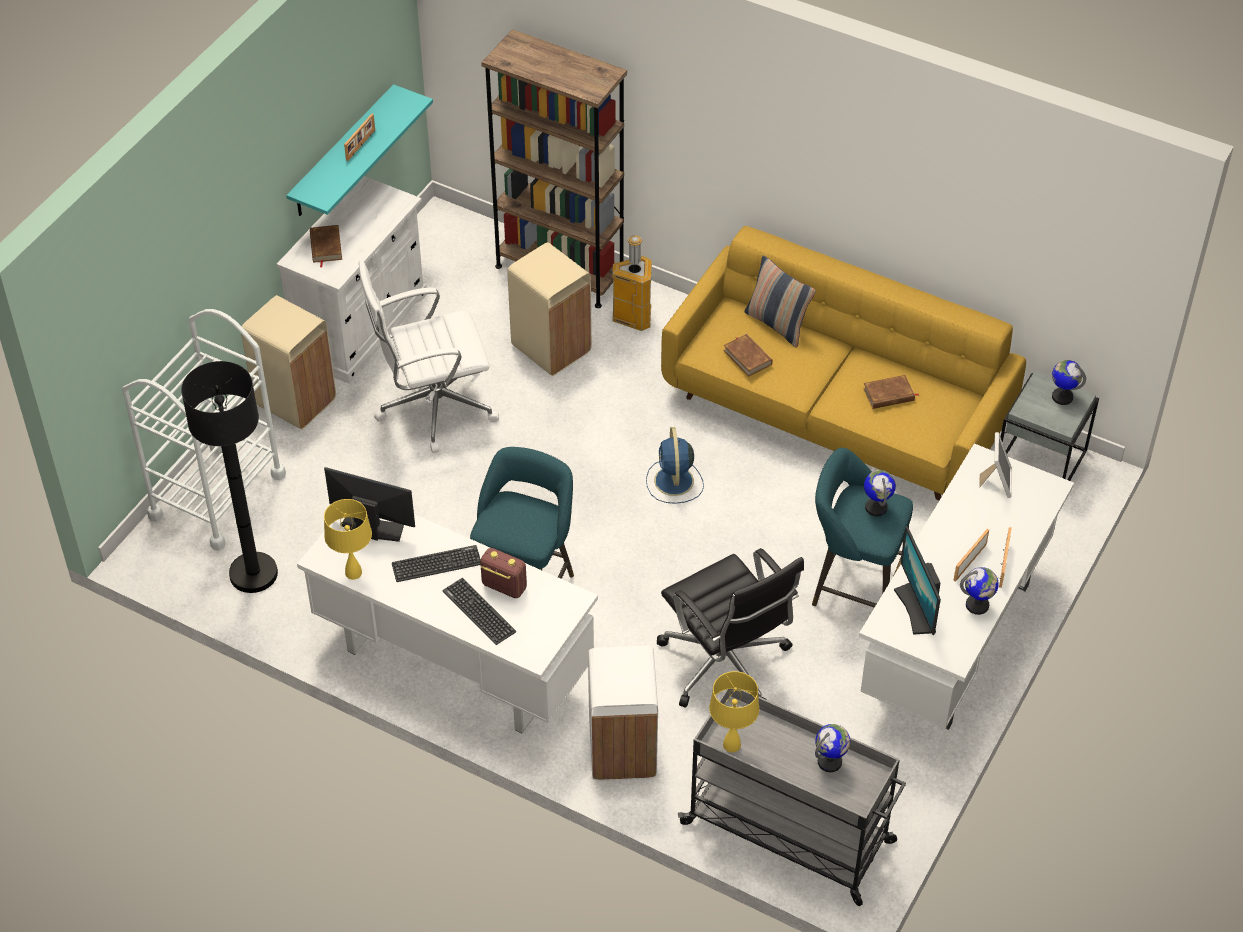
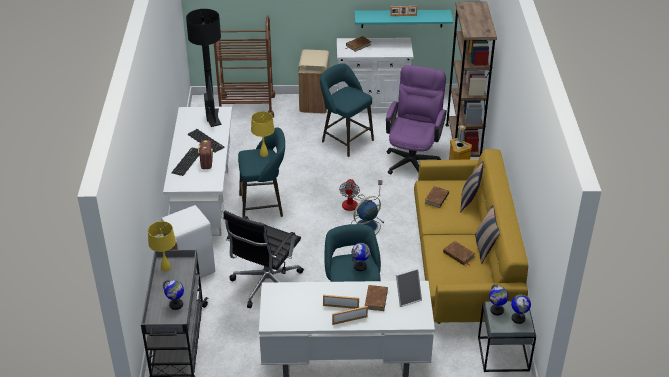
camera: 60 degrees right, 10 degrees down
white cart [122,309,286,551] -> brown cart [214,15,275,118]
yellow table lamp [324,499,372,580] -> yellow table lamp moved to [251,111,274,157]
white office chair [359,260,499,453] -> turquoise stool [320,63,374,157]
beige trash can [508,242,592,376] -> purple office chair [386,65,447,174]
monitor [894,526,941,635] -> none
globe [960,567,999,615] -> globe moved to [489,284,509,315]
none -> fan [339,179,382,211]
none -> brown book [365,285,388,311]
none -> pillow [475,205,500,263]

